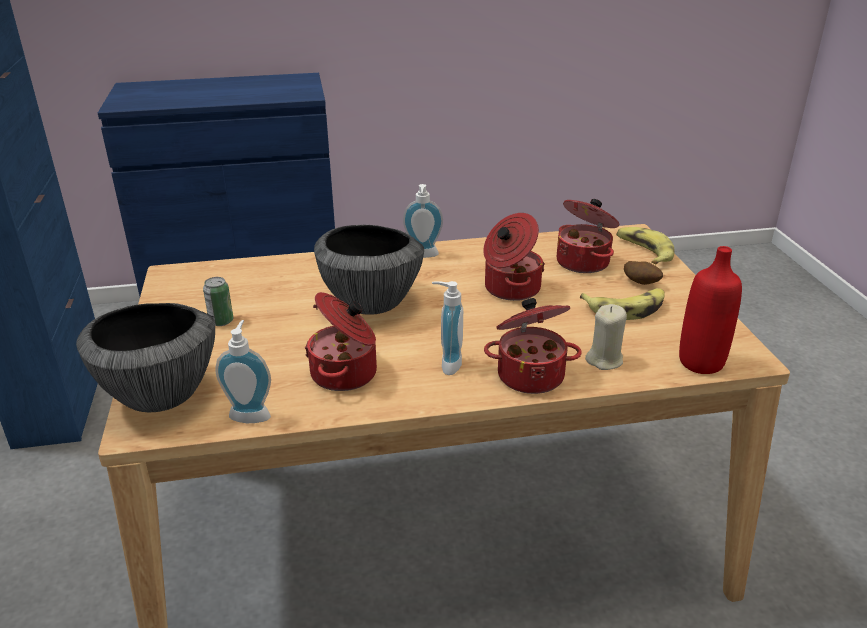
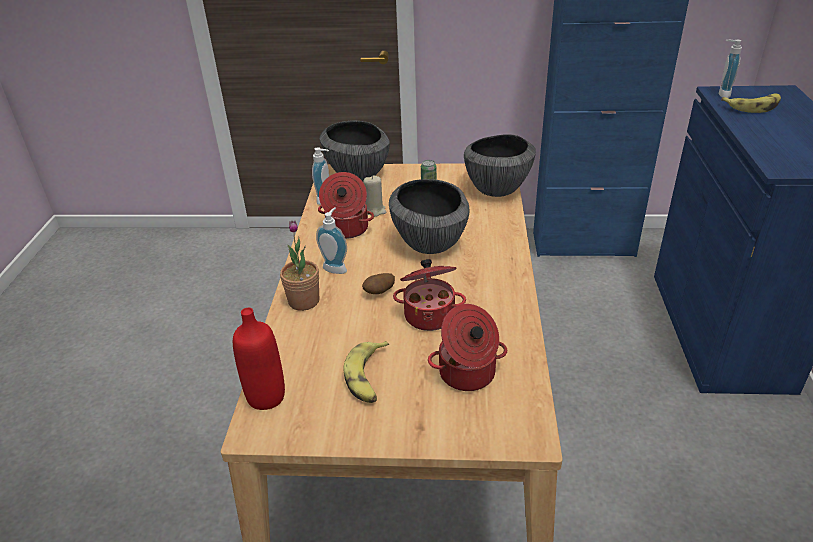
camera: 105 degrees right, 5 degrees up
soap dispenser [403,184,443,258] -> soap dispenser moved to [719,40,742,98]
cooking pot [484,298,582,394] -> potted plant [280,220,319,311]
beige candle [585,304,627,370] -> beige candle moved to [363,176,386,217]
banana [616,227,675,265] -> banana moved to [721,93,781,113]
potato [624,261,663,285] -> potato moved to [362,273,395,294]
none -> bowl [464,134,536,197]

